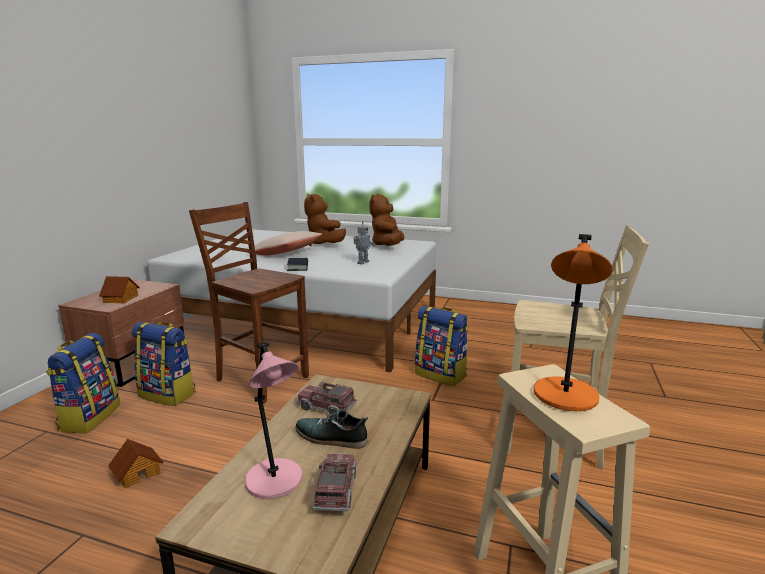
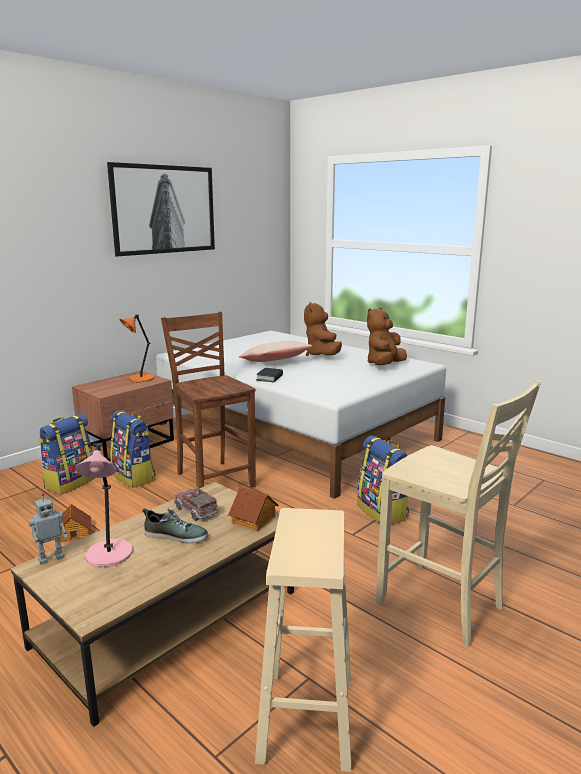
camera: 25 degrees right, 0 degrees up
toy house [99,276,140,304] -> toy house moved to [228,487,278,532]
shoe [295,409,368,449] -> shoe turned 150 degrees clockwise [142,508,208,543]
toy truck [312,453,356,511] -> none
toy robot [354,222,375,264] -> toy robot moved to [28,493,67,565]
orange table lamp [533,234,613,411] -> orange table lamp moved to [119,314,154,382]
none -> picture [107,162,215,256]

